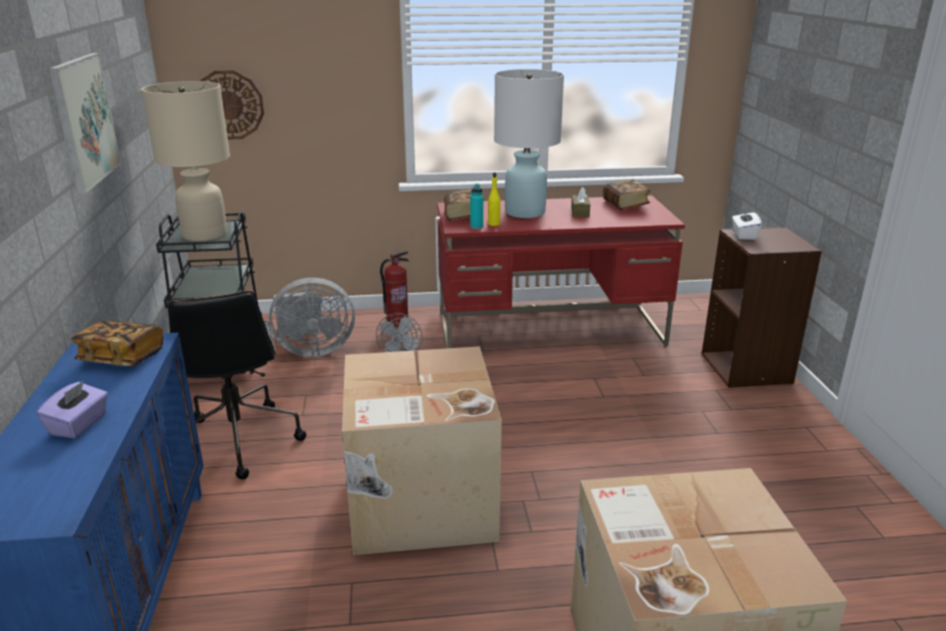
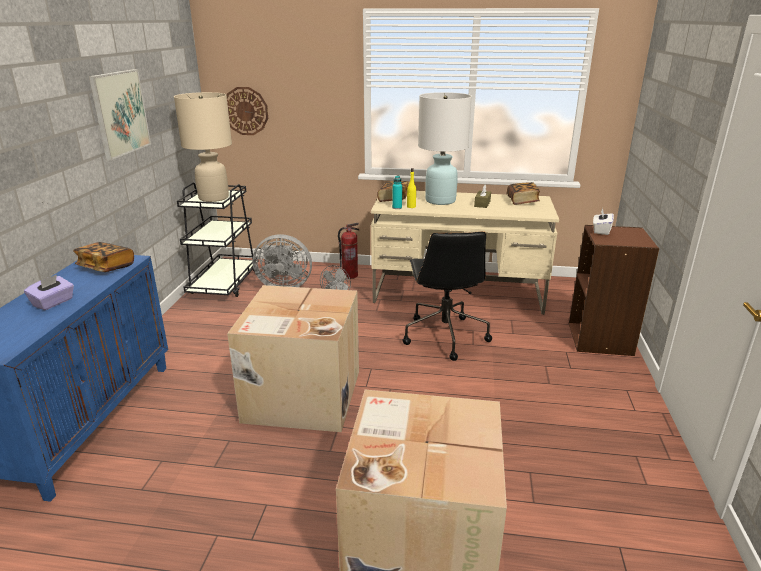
camera: 15 degrees right, 0 degrees up
black office chair [168,291,306,479] -> black office chair moved to [402,231,492,361]
red desk [437,195,685,349] -> beige desk [371,191,559,315]

